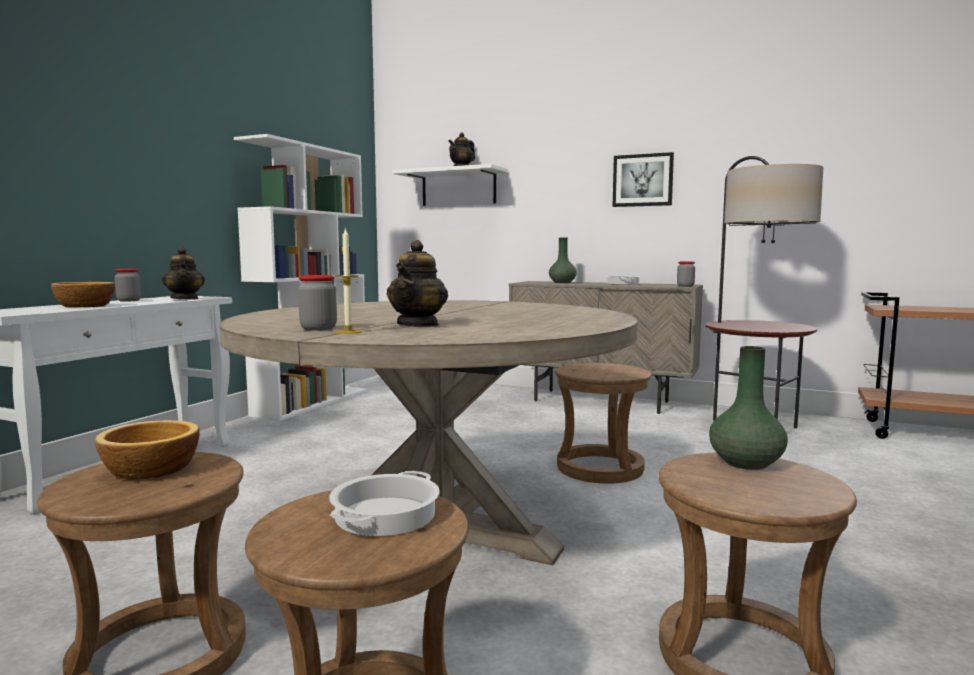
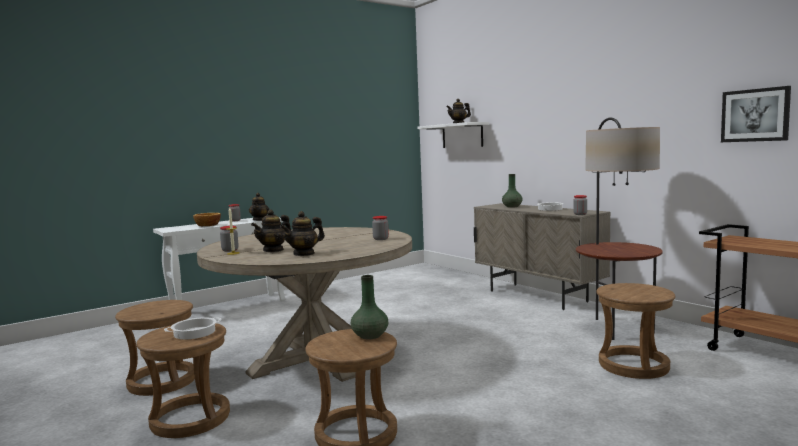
camera: 30 degrees right, 0 degrees up
bowl [95,420,200,480] -> none
white bookcase [234,134,367,421] -> none
brown stool [555,363,651,484] -> brown stool moved to [596,283,675,379]
picture [612,152,674,207] -> picture moved to [721,86,791,142]
none -> teapot [280,211,325,256]
none -> jar [372,216,389,240]

